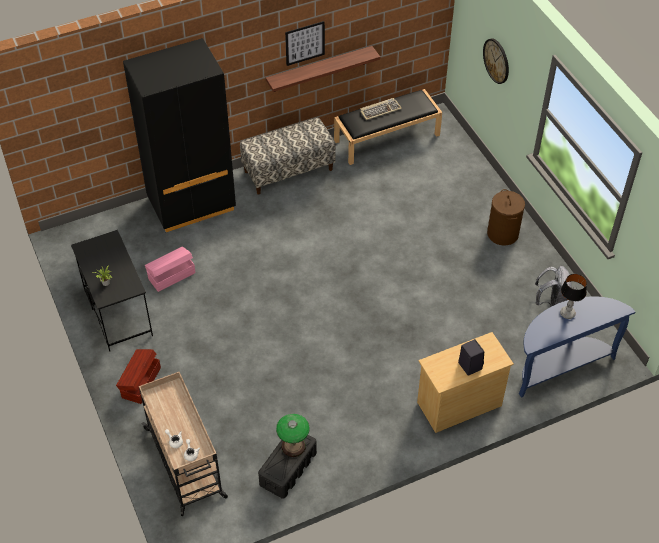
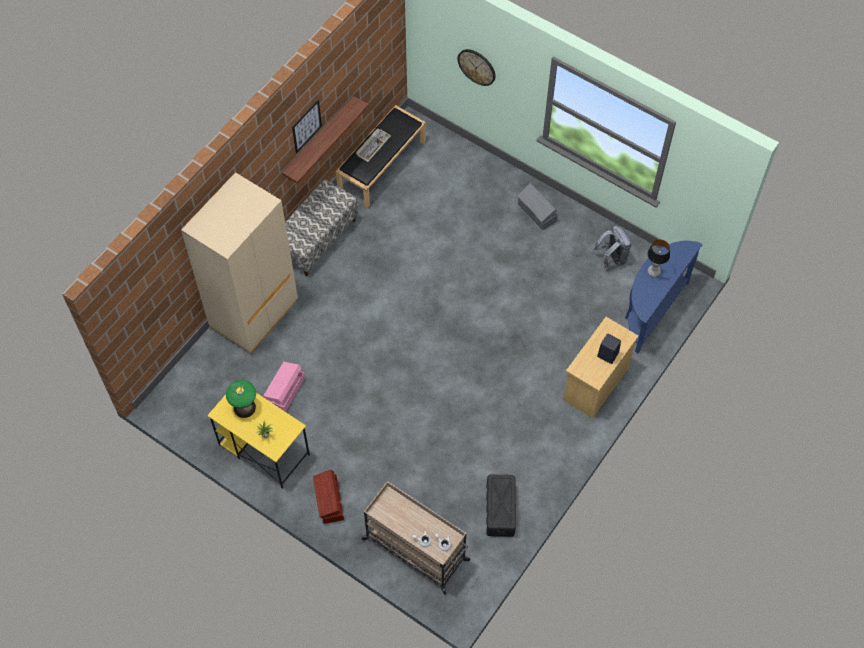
camera: 30 degrees left, 10 degrees up
black desk [71,230,153,352] -> yellow desk [207,387,310,489]
black wardrobe [123,38,236,233] -> beige wardrobe [181,172,298,353]
table lamp [276,414,310,457] -> table lamp moved to [226,380,256,418]
brown laundry basket [487,189,525,245] -> grey storage box [517,183,558,230]

